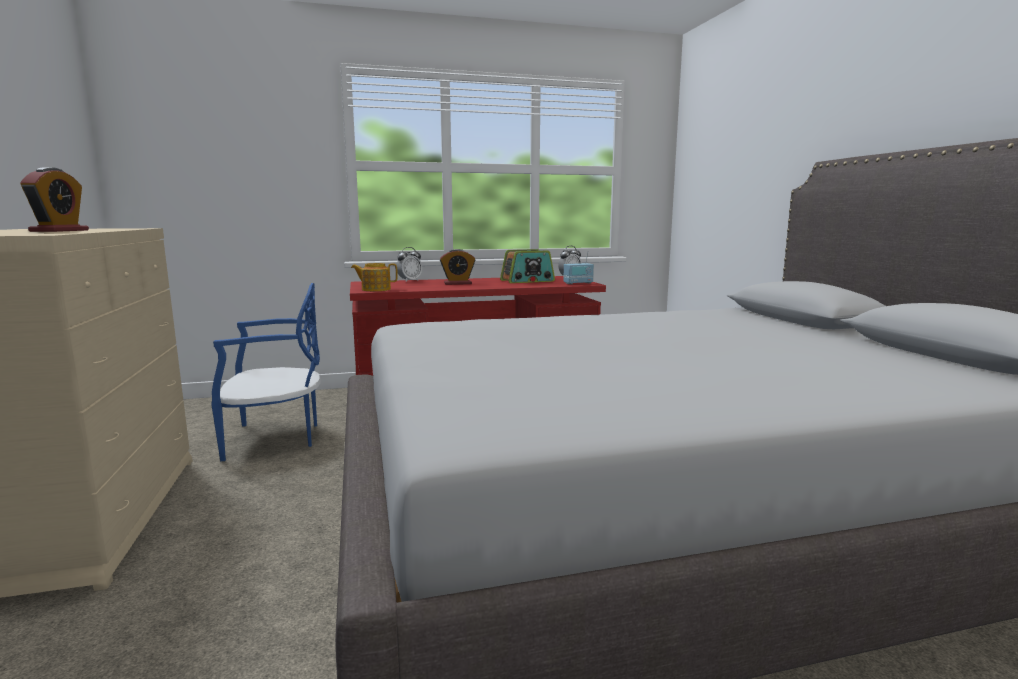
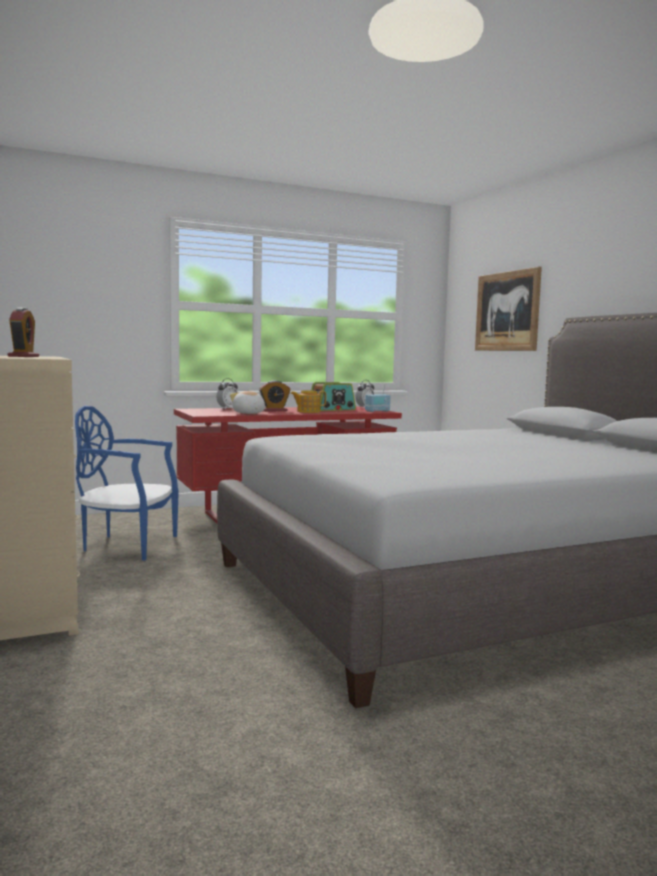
camera: 10 degrees left, 5 degrees down
blue chair [211,283,321,461] -> blue chair turned 150 degrees counterclockwise [75,406,179,560]
teapot [351,263,398,291] -> teapot moved to [290,391,326,413]
none -> plush toy [230,391,265,414]
none -> picture [475,267,542,351]

